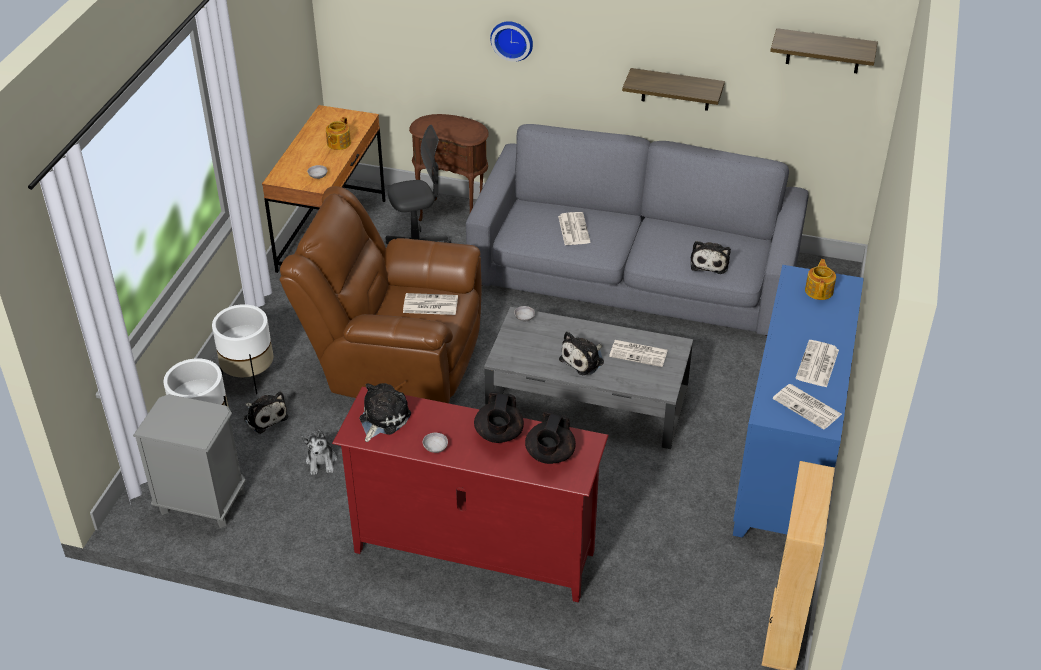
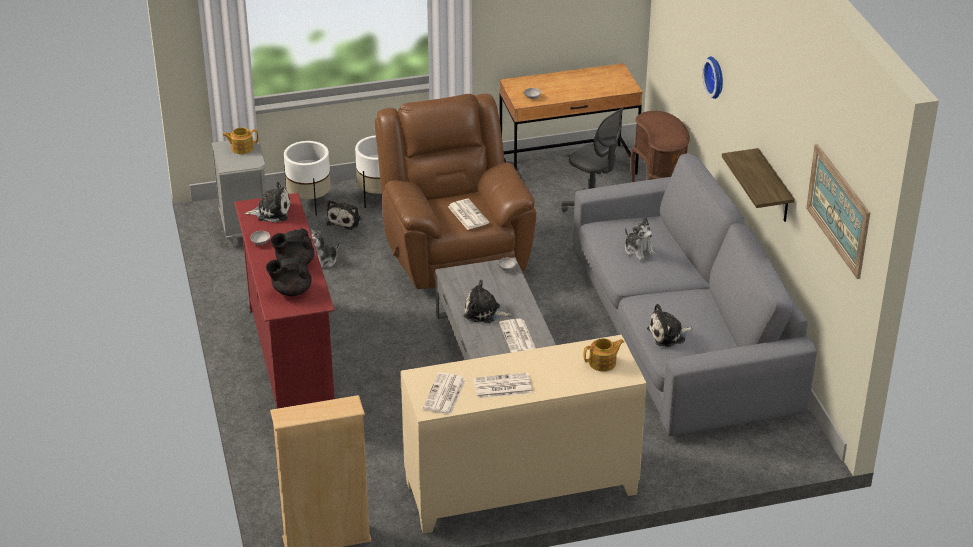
camera: 60 degrees right, 5 degrees down
teapot [326,117,351,150] -> teapot moved to [223,127,259,154]
newspaper [558,212,590,245] -> plush toy [625,217,655,261]
blue cabinet [733,265,864,538] -> beige cabinet [401,335,647,534]
shelf [770,28,878,73] -> picture [806,144,870,279]

